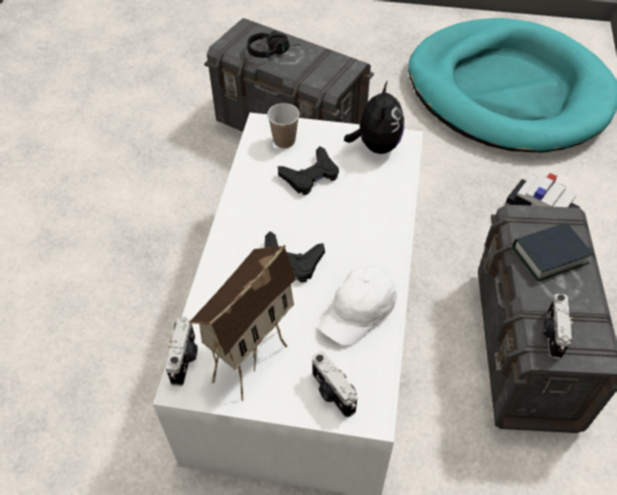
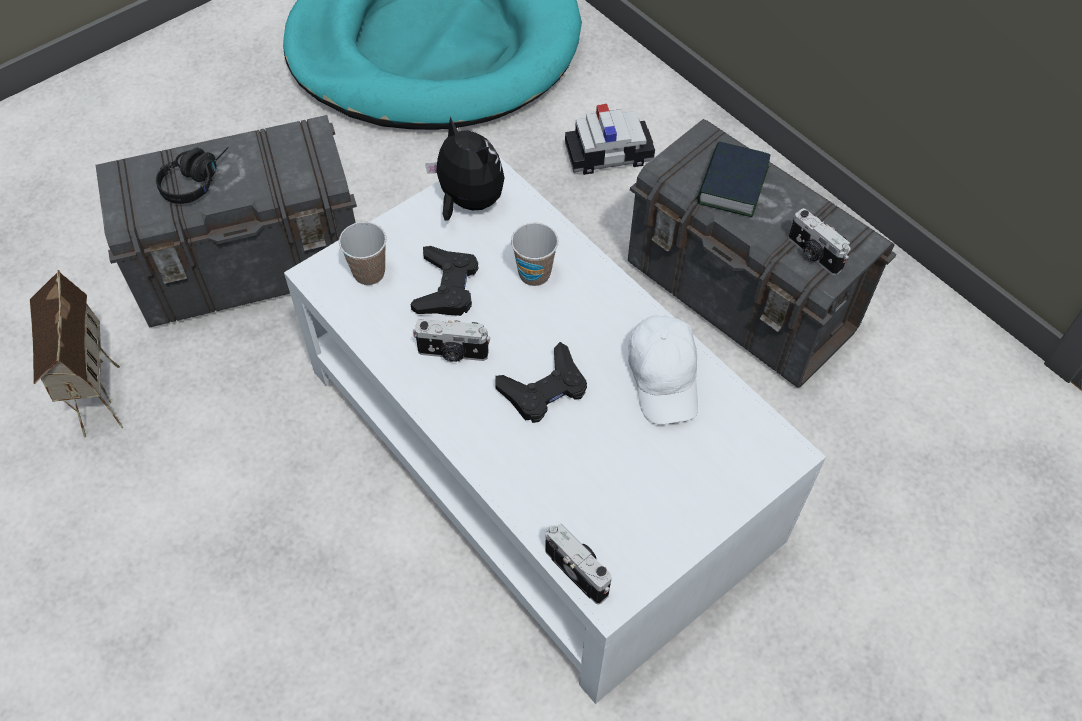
camera: 50 degrees left, 5 degrees up
toy house [189,245,296,401] -> toy house moved to [30,270,123,437]
camera [312,351,357,418] -> camera moved to [413,320,490,362]
none -> cup [511,222,558,286]

